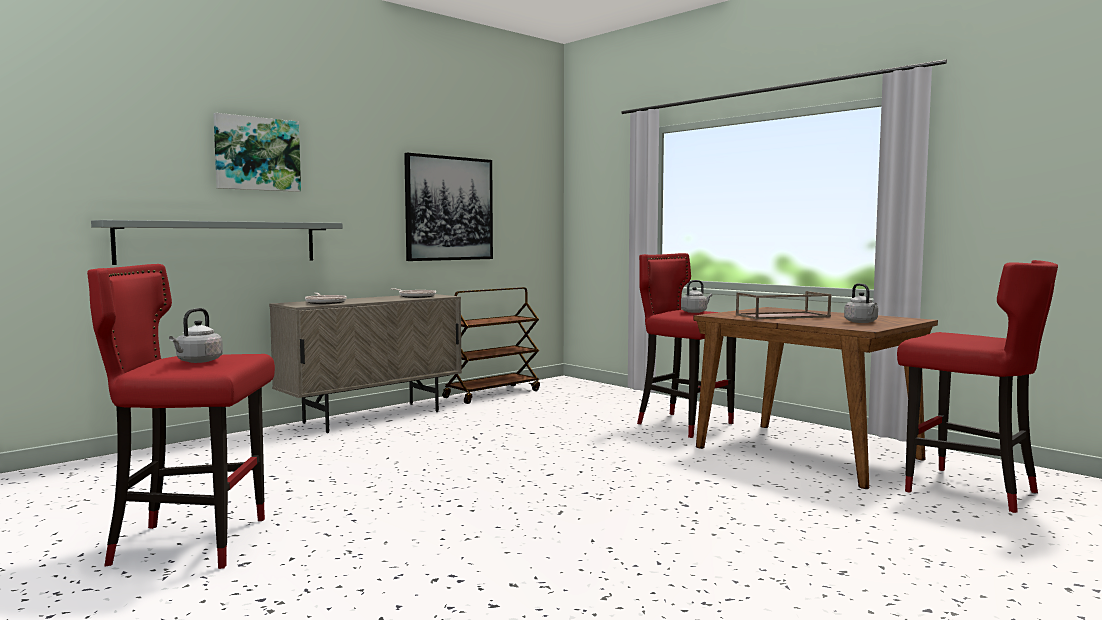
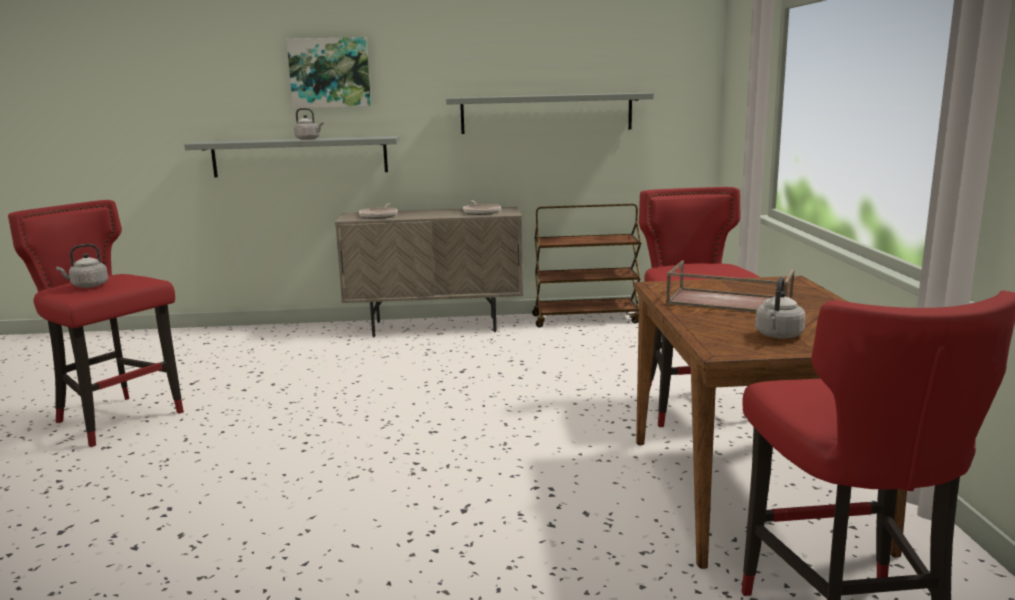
camera: 40 degrees right, 10 degrees up
picture [404,153,493,261] -> grey shelf [446,93,654,134]
grey kettle [681,280,712,313] -> grey kettle moved to [294,108,324,140]

